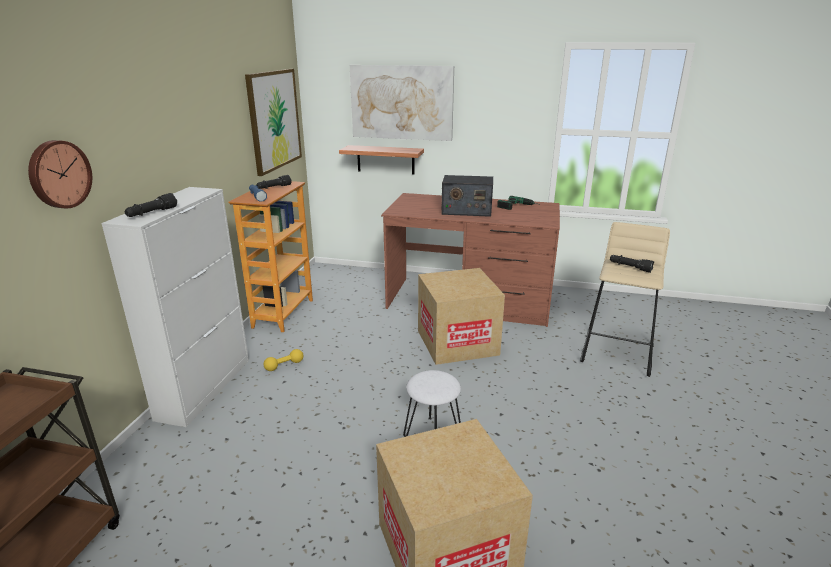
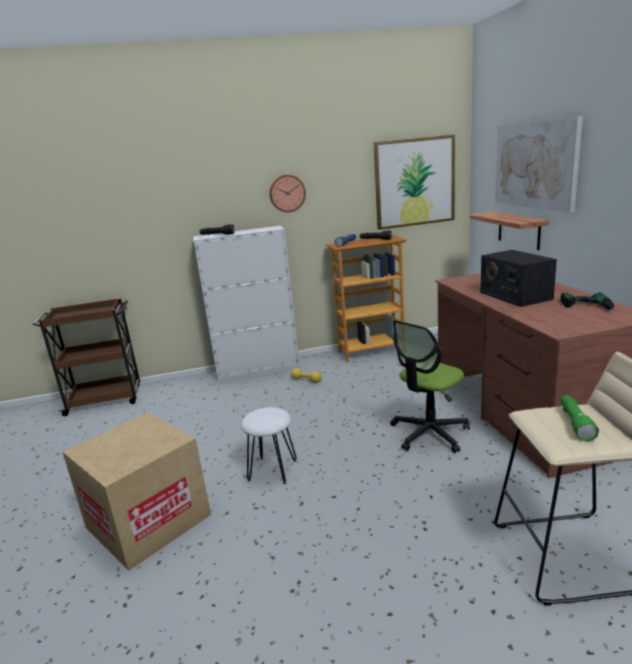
camera: 65 degrees right, 5 degrees down
wall clock [28,140,92,208] -> wall clock moved to [269,175,306,212]
cardboard box [418,268,505,365] -> office chair [390,320,470,453]
black flashlight [610,255,654,273] -> green flashlight [561,395,599,441]

